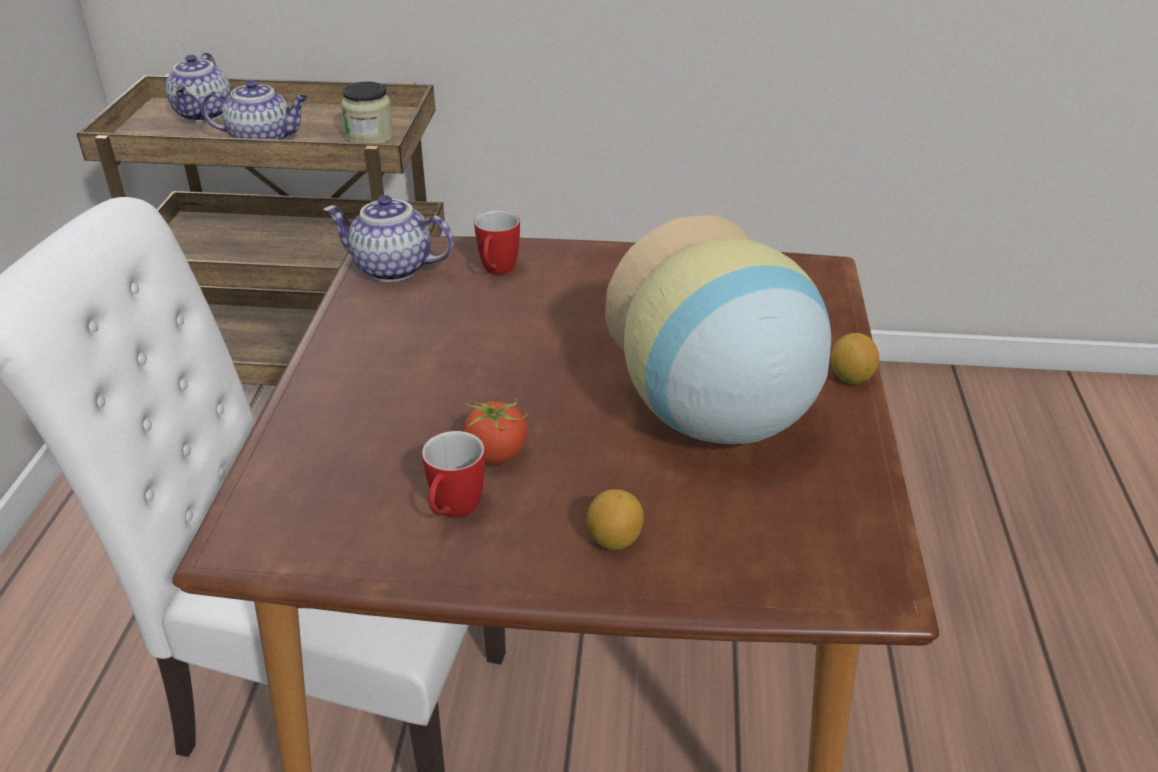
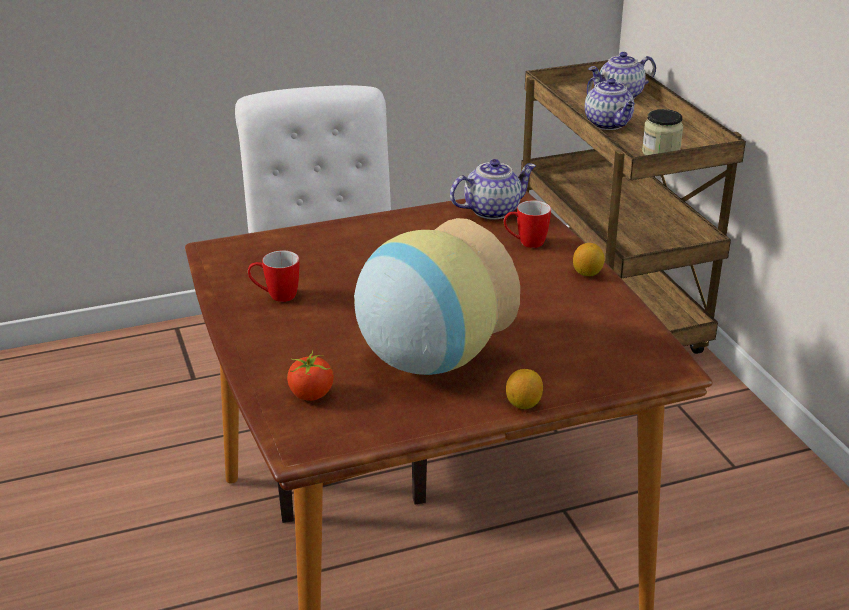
camera: 65 degrees right, 5 degrees down
teapot [323,195,454,282] -> teapot turned 75 degrees clockwise [450,159,536,220]
tomato [463,398,527,464] -> tomato moved to [287,350,334,401]
lemon [586,489,644,550] -> lemon moved to [573,243,605,276]

